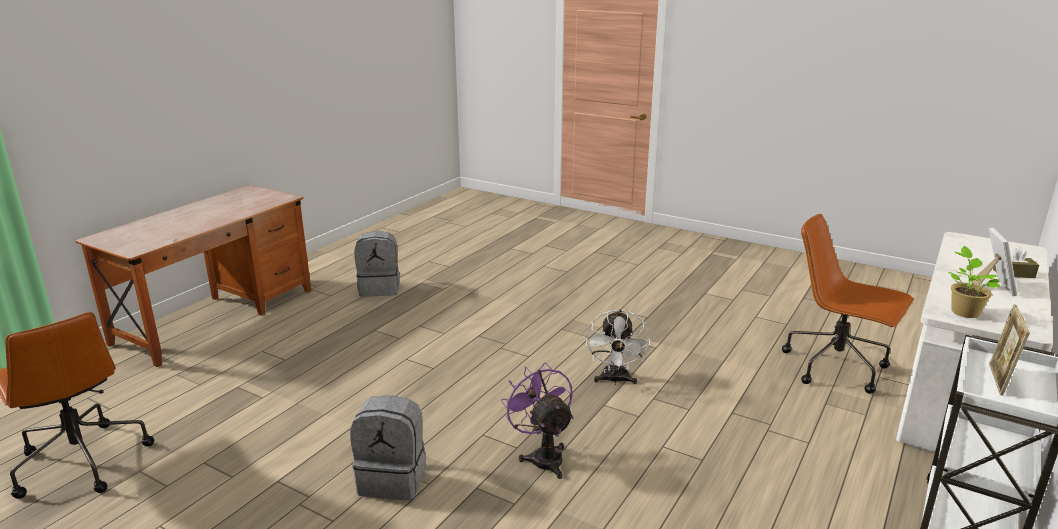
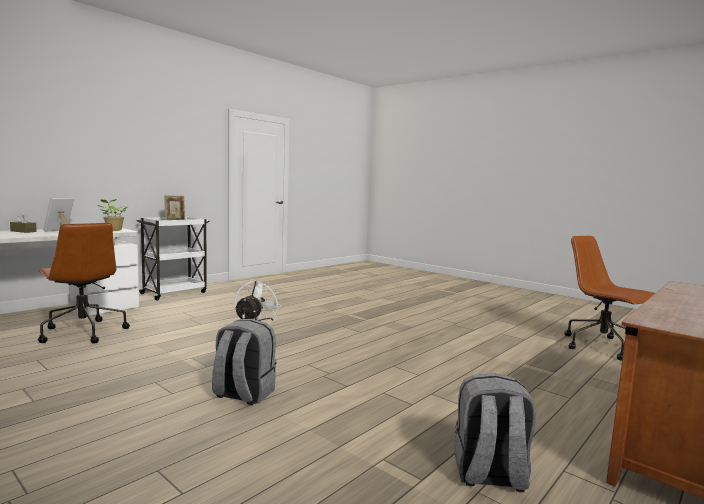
camera: 170 degrees left, 15 degrees down
grey backpack [350,395,426,500] -> grey backpack moved to [212,319,277,405]
purple fan [501,363,574,479] -> none

